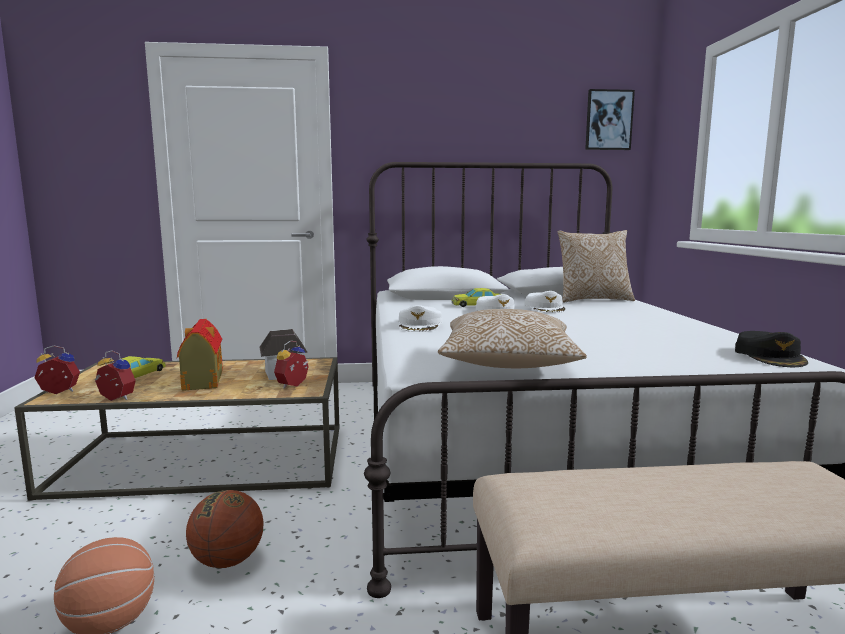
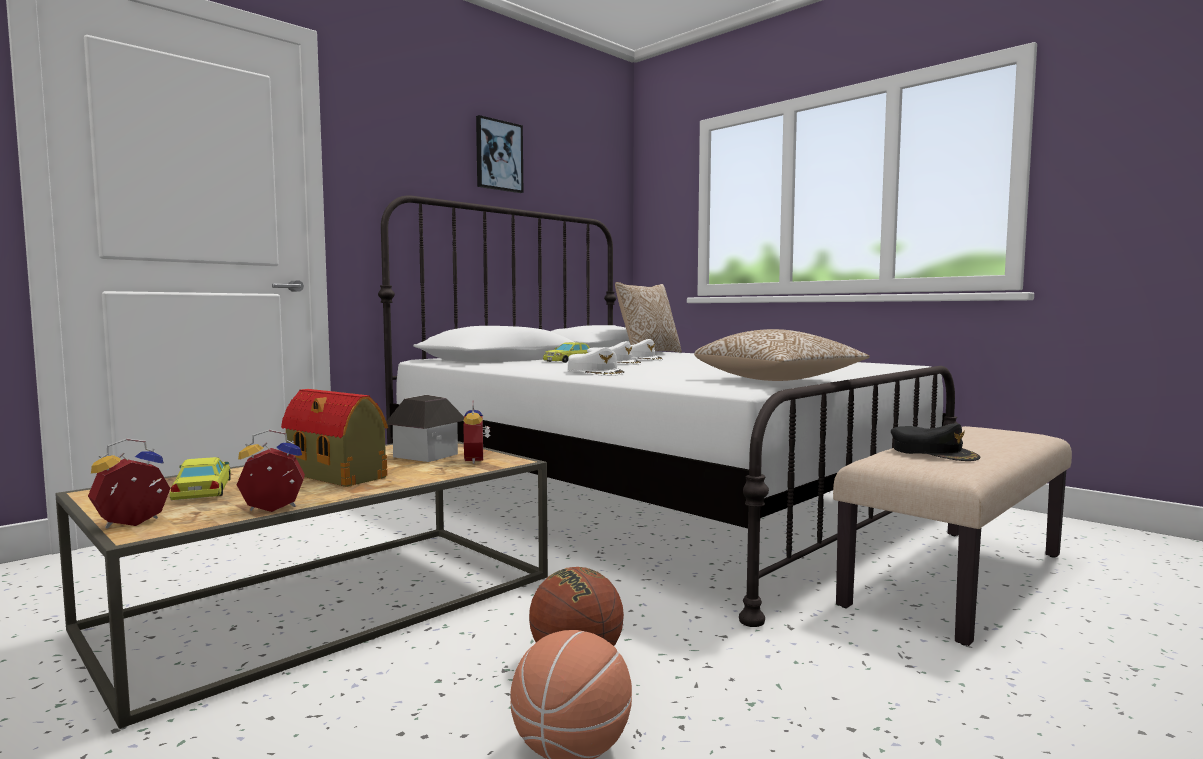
camera: 40 degrees left, 5 degrees down
picture [585,89,635,150] -> picture moved to [476,115,523,193]
black cap [735,331,808,367] -> black cap moved to [891,423,981,461]

